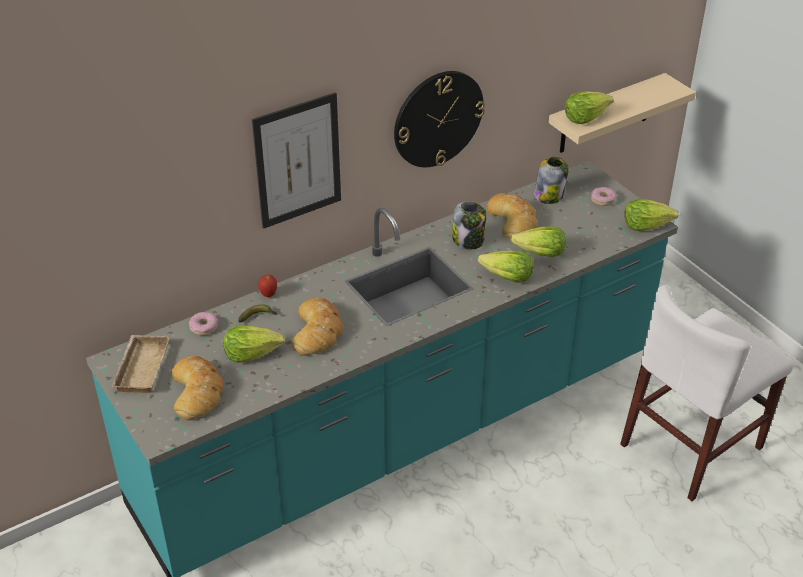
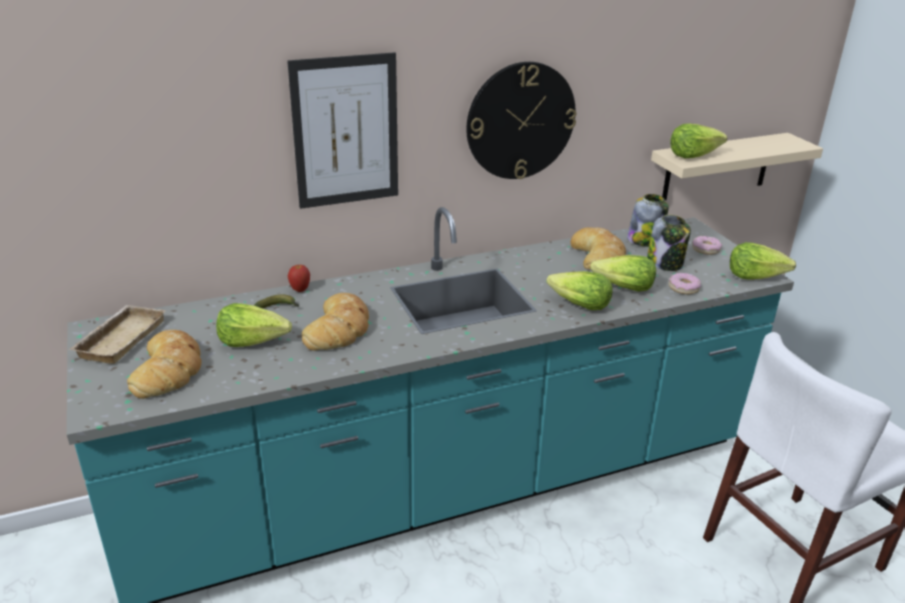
camera: 10 degrees right, 10 degrees down
donut [189,312,217,335] -> donut moved to [669,273,701,295]
jar [452,201,486,249] -> jar moved to [647,215,691,271]

